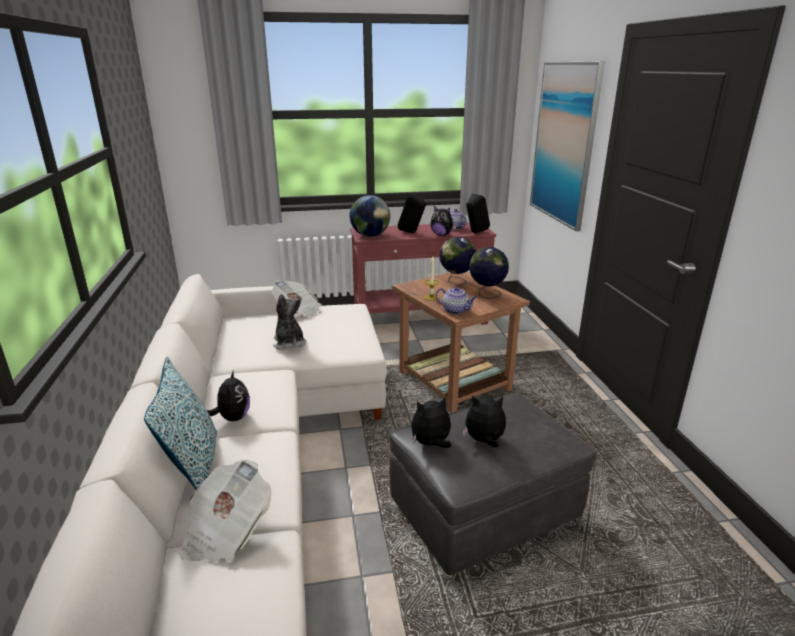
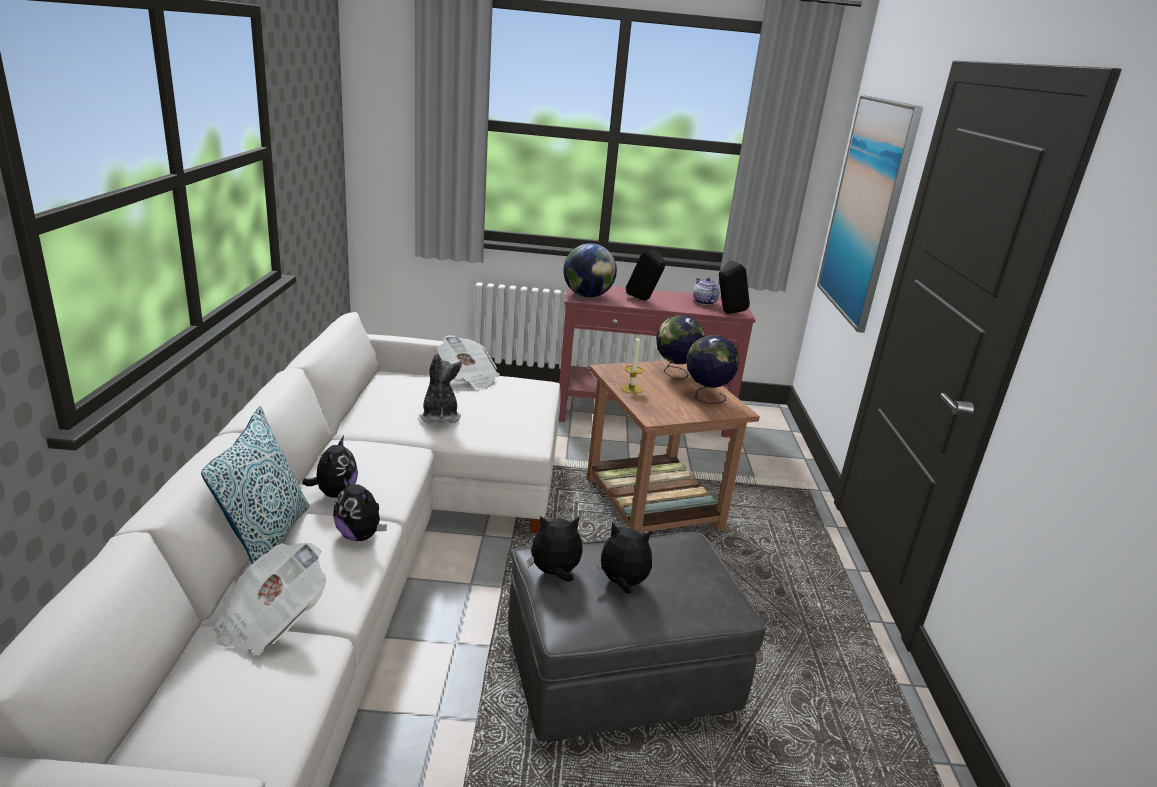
camera: 10 degrees right, 0 degrees up
plush toy [430,206,457,236] -> plush toy moved to [333,477,387,541]
teapot [436,286,477,314] -> none

